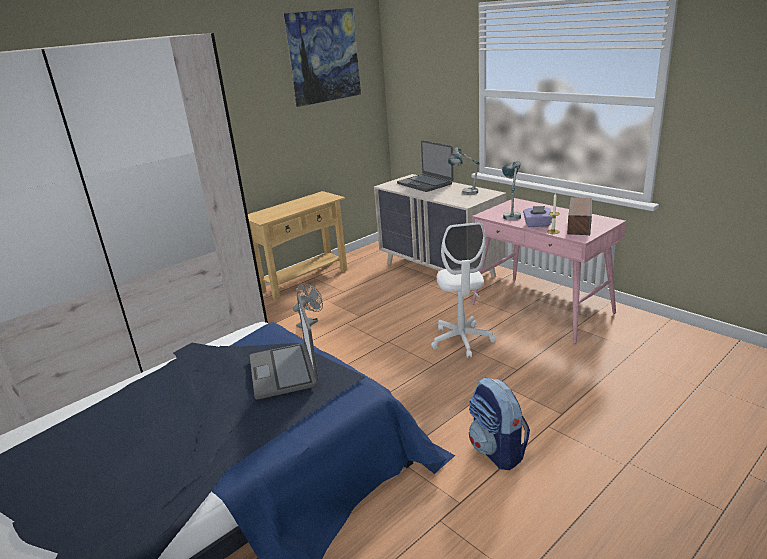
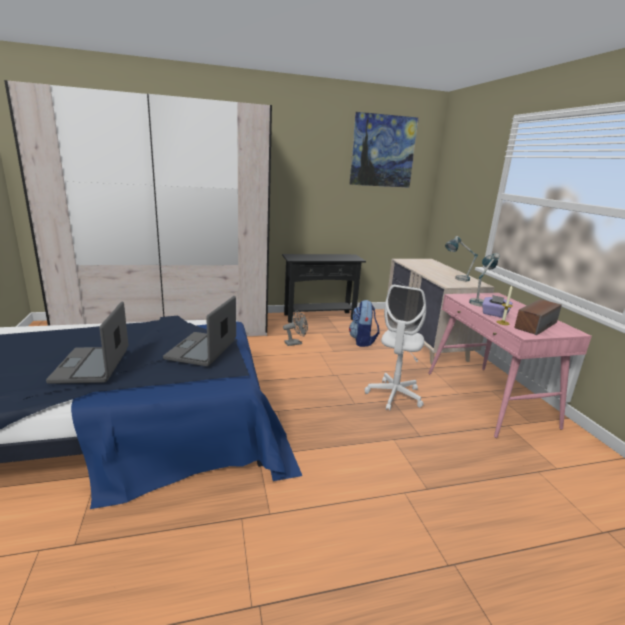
camera: 25 degrees right, 5 degrees down
beige console table [248,191,347,301] -> black console table [282,254,366,323]
laptop [397,140,453,192] -> laptop moved to [46,301,128,384]
backpack [469,377,530,470] -> backpack moved to [349,300,379,347]

